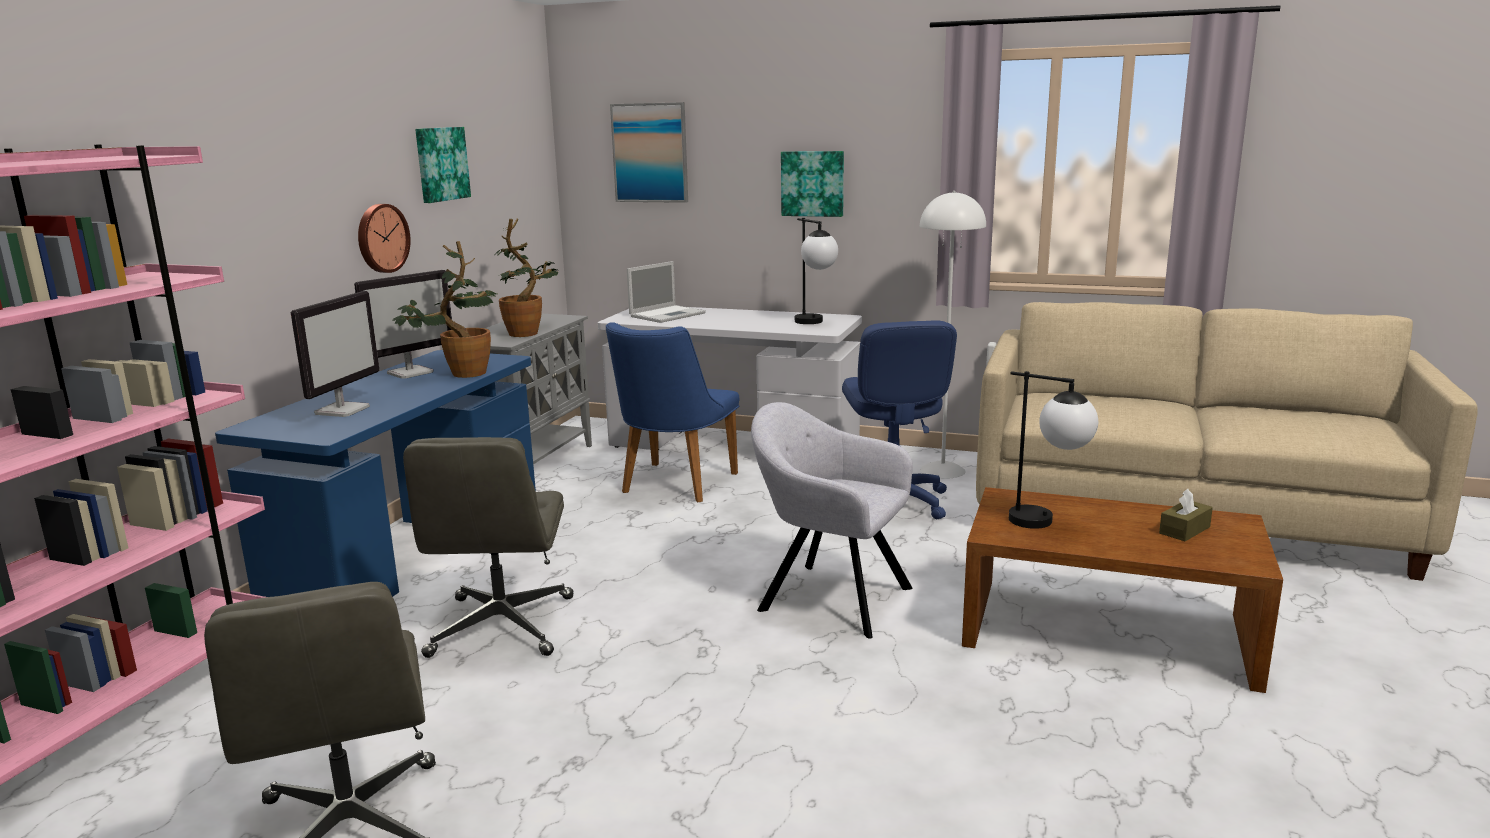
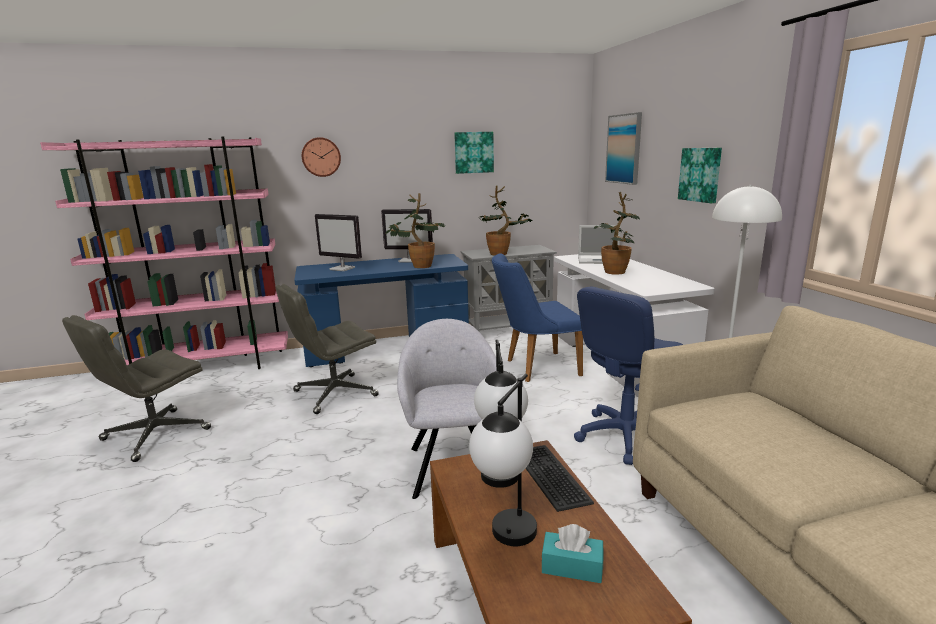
camera: 55 degrees right, 0 degrees up
monitor [291,291,379,417] -> monitor turned 45 degrees clockwise [315,214,362,271]
wall clock [358,204,411,273] -> wall clock moved to [302,137,341,177]
table lamp [795,218,838,324] -> table lamp moved to [469,374,537,546]
brown tissue box [1159,489,1213,541] -> turquoise tissue box [541,524,603,583]
none -> keyboard [526,445,594,512]
none -> potted plant [594,192,640,275]

